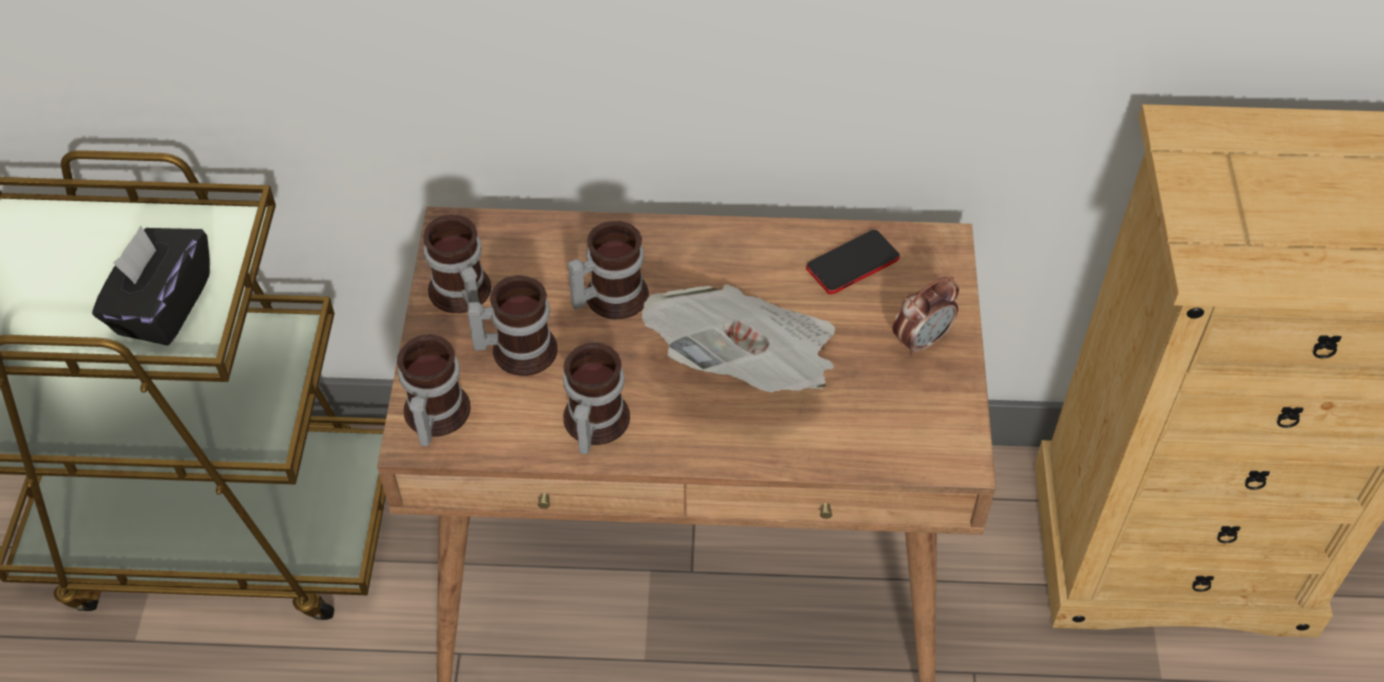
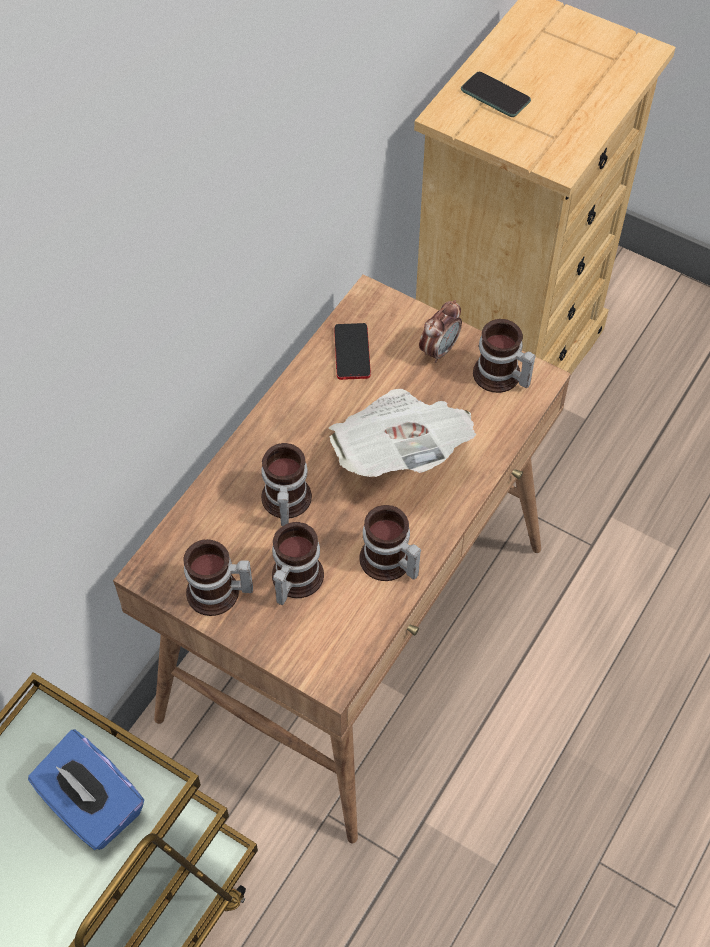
camera: 60 degrees left, 5 degrees up
black tissue box [92,225,210,346] -> blue tissue box [28,729,144,850]
mug [397,334,471,446] -> mug moved to [473,319,536,393]
alarm clock [892,276,959,357] -> alarm clock turned 45 degrees clockwise [419,300,462,363]
none -> phone [461,72,531,117]

